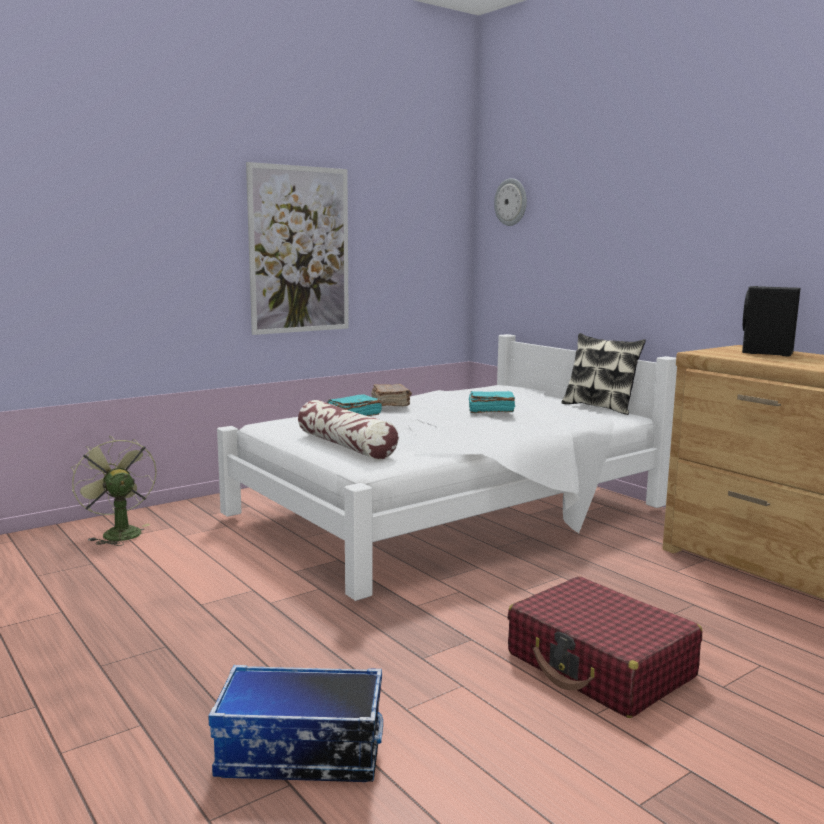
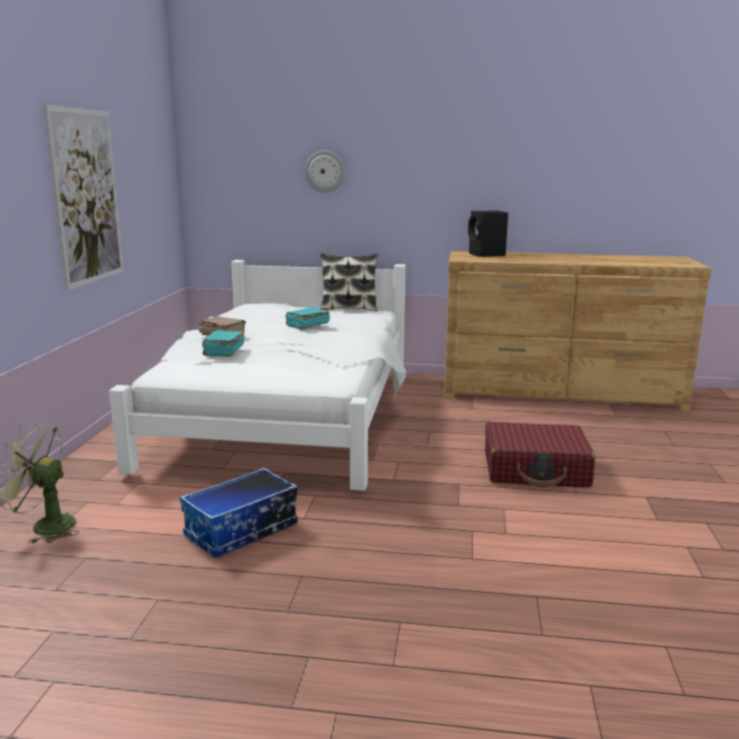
camera: 45 degrees left, 5 degrees up
storage box [208,665,383,782] -> storage box moved to [180,468,298,558]
pillow [298,400,399,460] -> none
wall clock [494,178,527,226] -> wall clock moved to [305,150,345,193]

